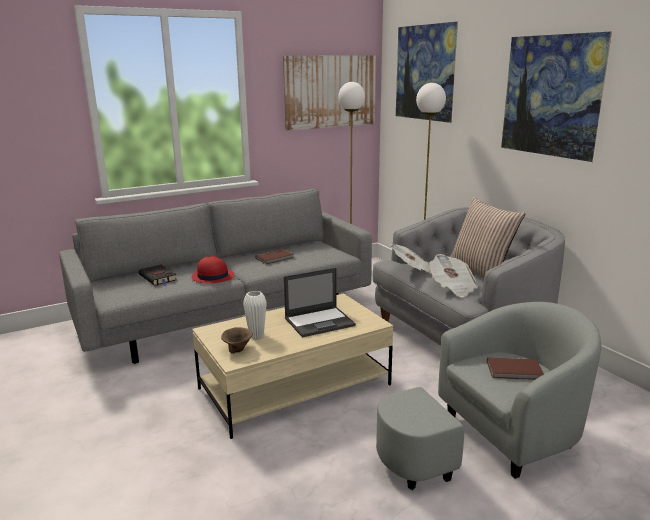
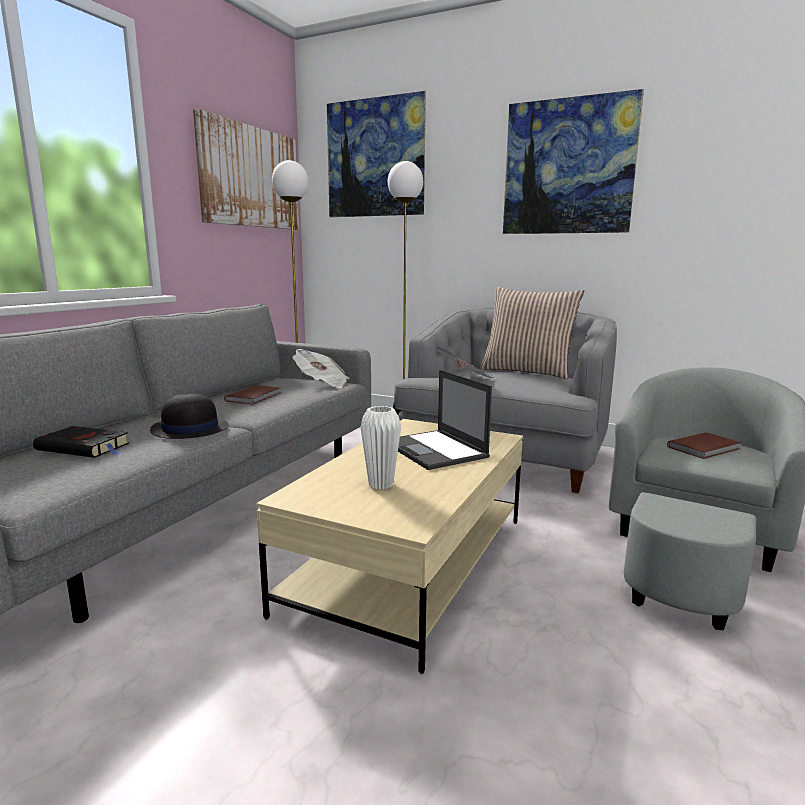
camera: 35 degrees left, 5 degrees down
red hat [191,256,234,283] -> black hat [150,393,229,439]
brown bowl [221,327,253,354] -> none
laptop [284,268,356,337] -> laptop turned 120 degrees clockwise [398,370,492,470]
newspaper [429,254,478,297] -> newspaper moved to [293,349,349,388]

